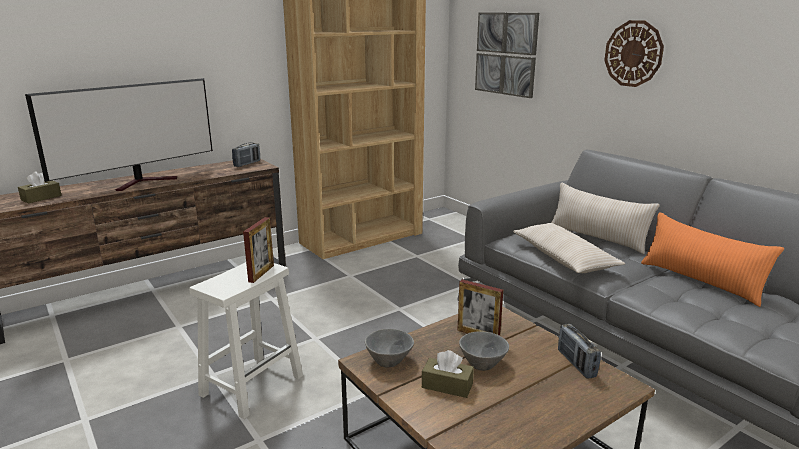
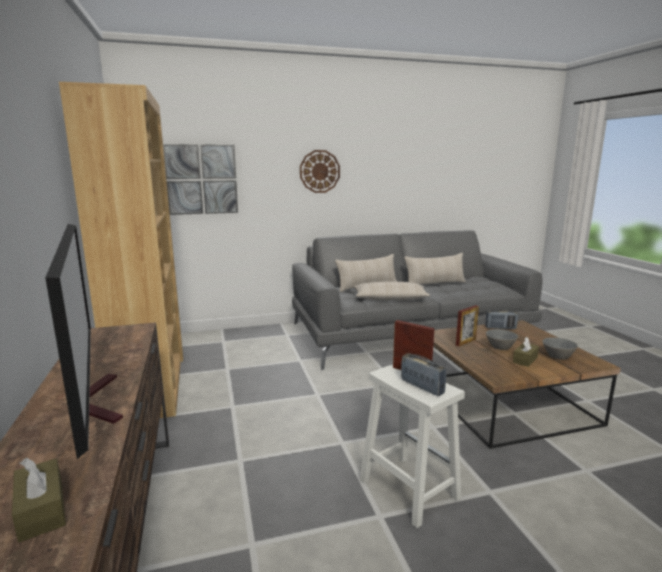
camera: 70 degrees left, 5 degrees down
radio [232,142,260,167] -> radio moved to [401,353,446,396]
grey bowl [365,329,414,367] -> grey bowl moved to [542,337,578,360]
orange pillow [641,212,784,307] -> beige pillow [404,253,466,285]

